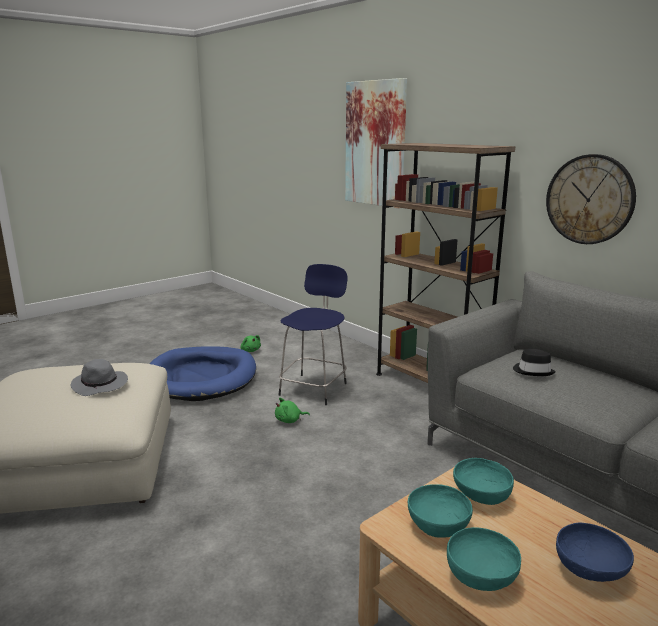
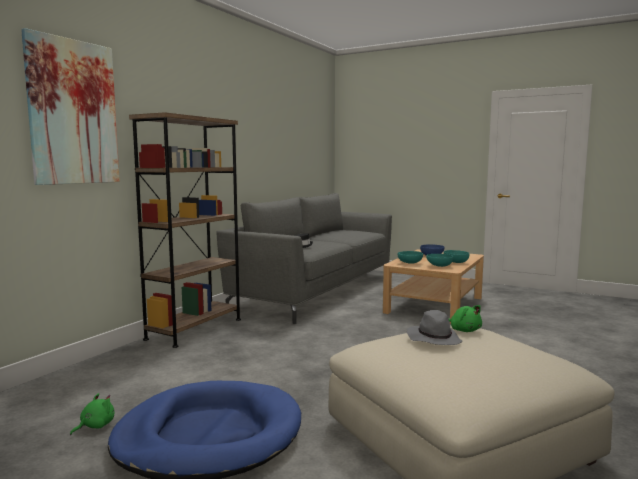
camera: 110 degrees left, 10 degrees down
green plush toy [275,397,310,423] -> green plush toy moved to [448,305,482,332]
blue stool [279,264,347,405] -> none
wall clock [546,154,636,244] -> none

